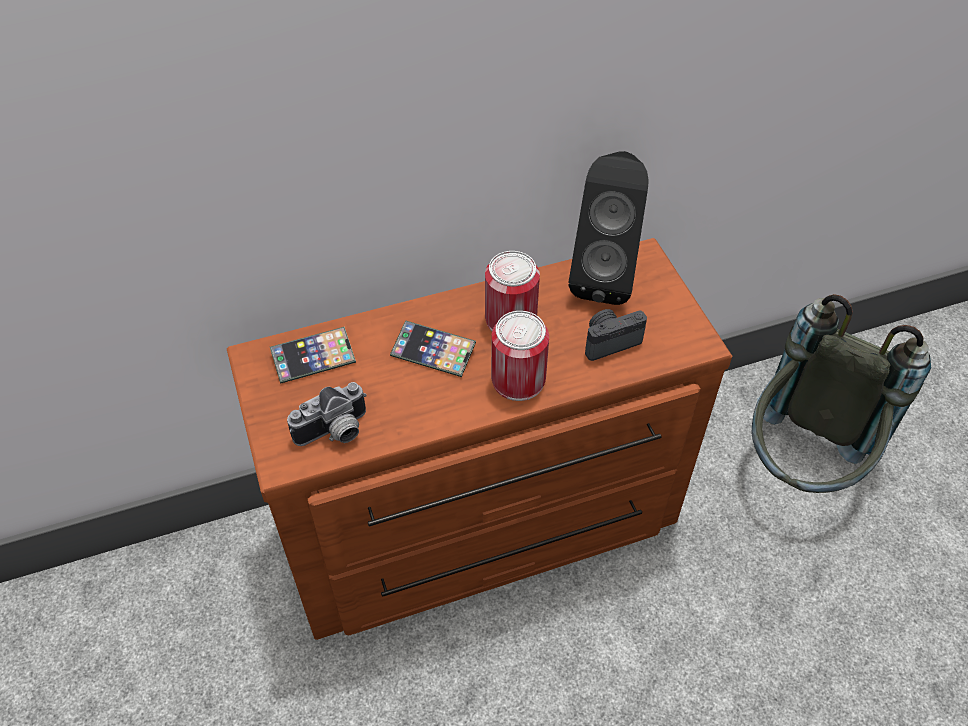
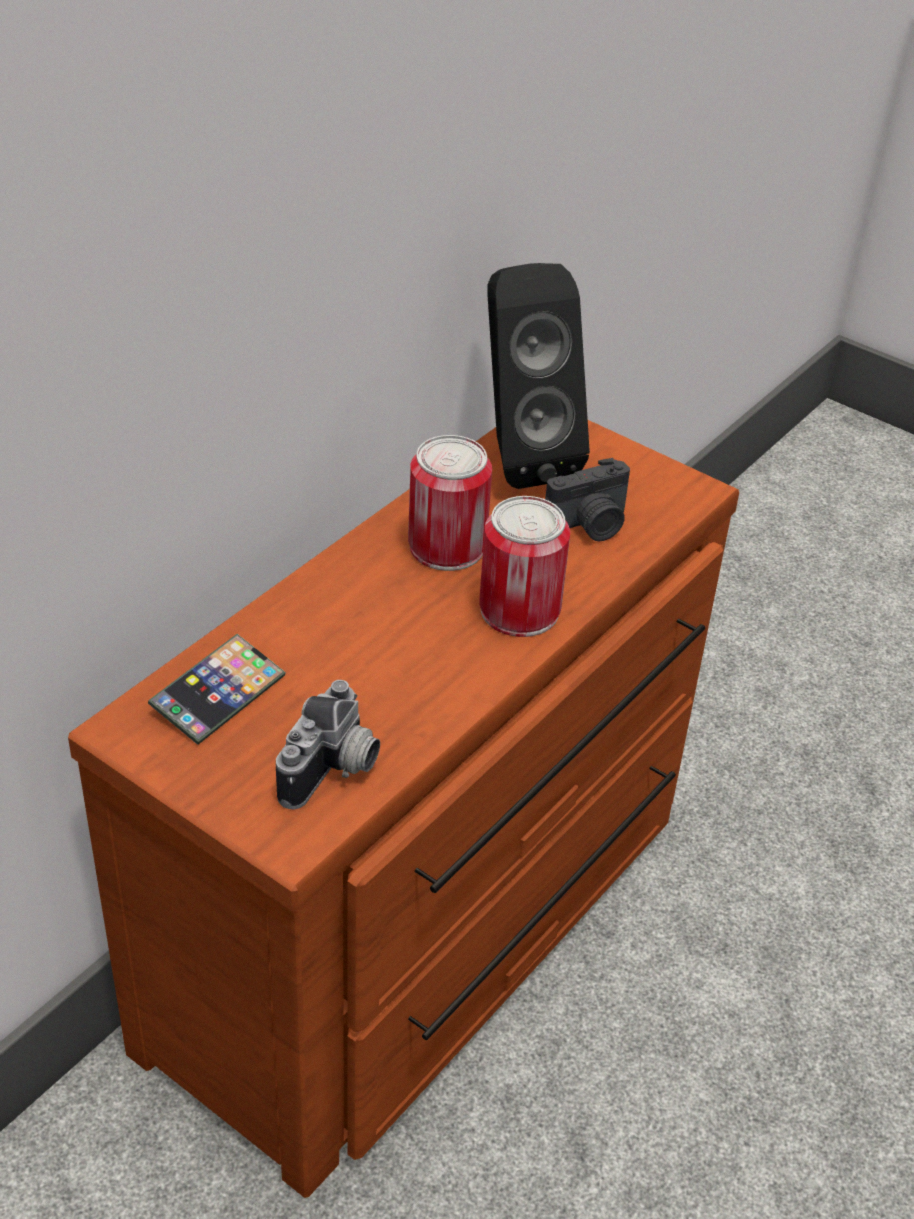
camera: 35 degrees left, 10 degrees down
phone [390,320,476,377] -> none
camera [585,309,647,361] -> camera turned 150 degrees counterclockwise [545,458,630,541]
grey backpack [752,294,931,493] -> none

